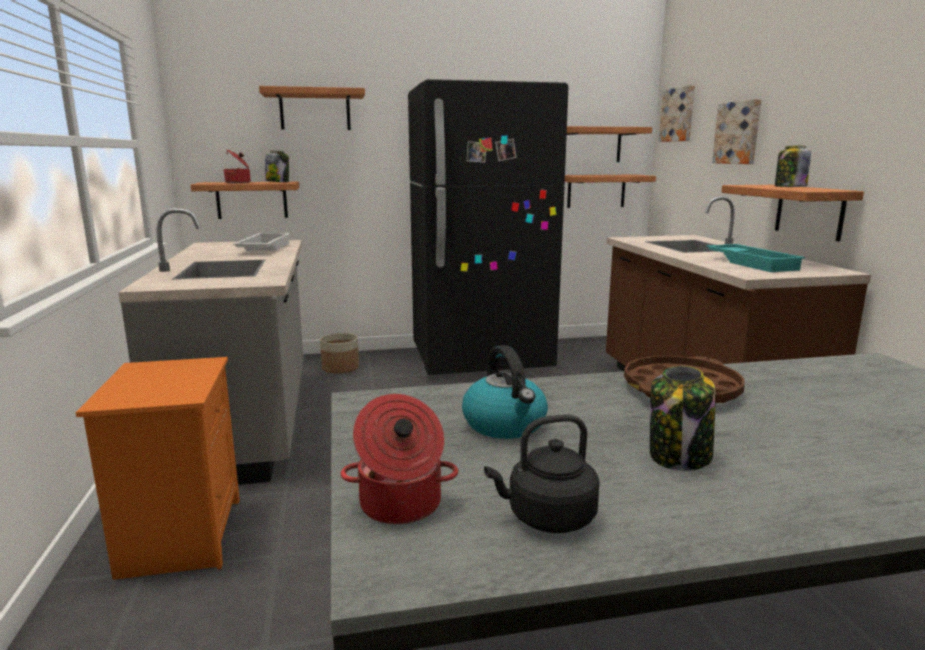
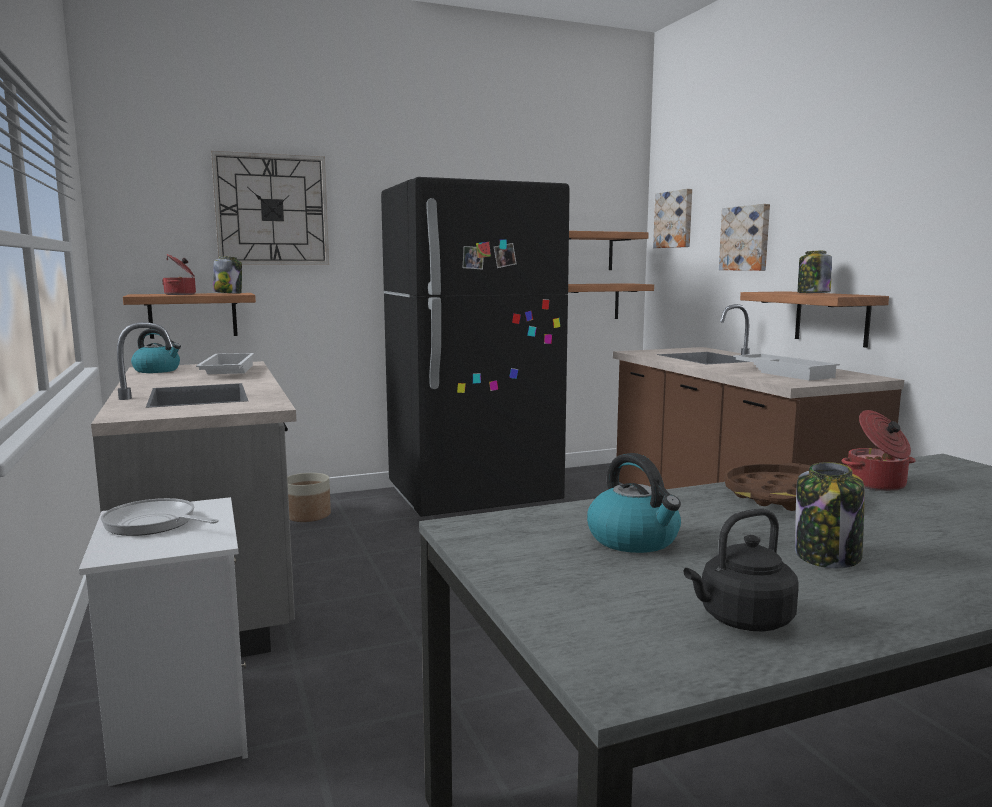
camera: 10 degrees left, 5 degrees down
orange nightstand [75,357,240,580] -> white nightstand [79,497,248,786]
shelf [259,86,365,130] -> wall clock [211,151,329,265]
cooking pot [340,394,458,524] -> cooking pot moved to [842,410,915,491]
turquoise tray [706,244,805,272] -> white tray [733,353,840,381]
none -> frying pan [101,498,219,536]
none -> kettle [131,329,181,373]

